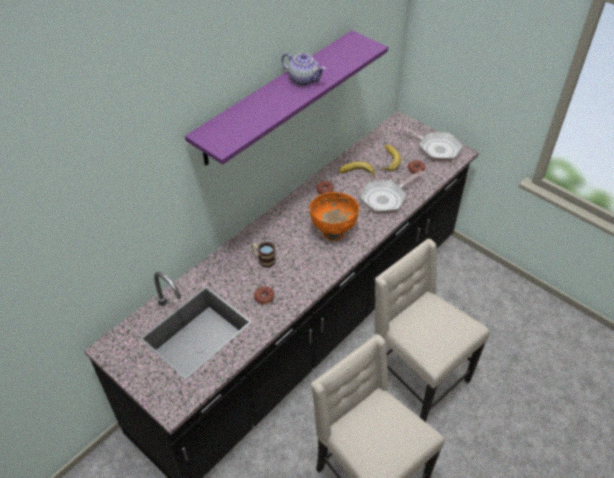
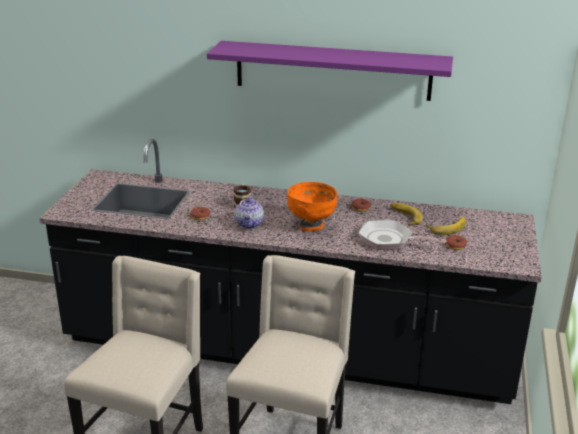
camera: 60 degrees right, 20 degrees down
teapot [282,53,326,86] -> teapot moved to [234,195,264,229]
frying pan [397,125,463,161] -> none

